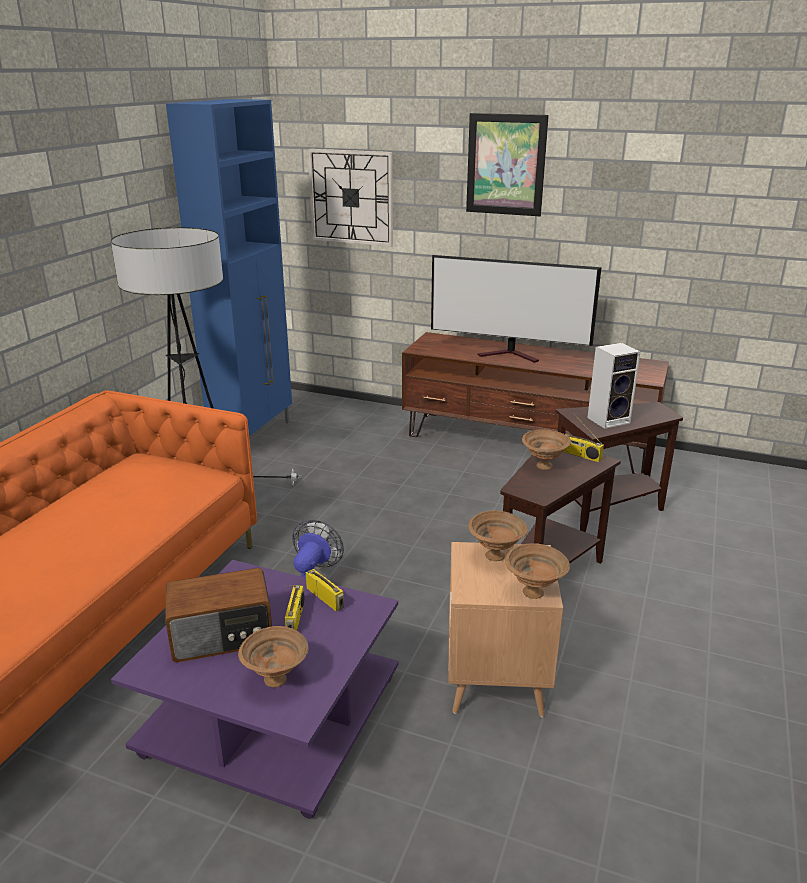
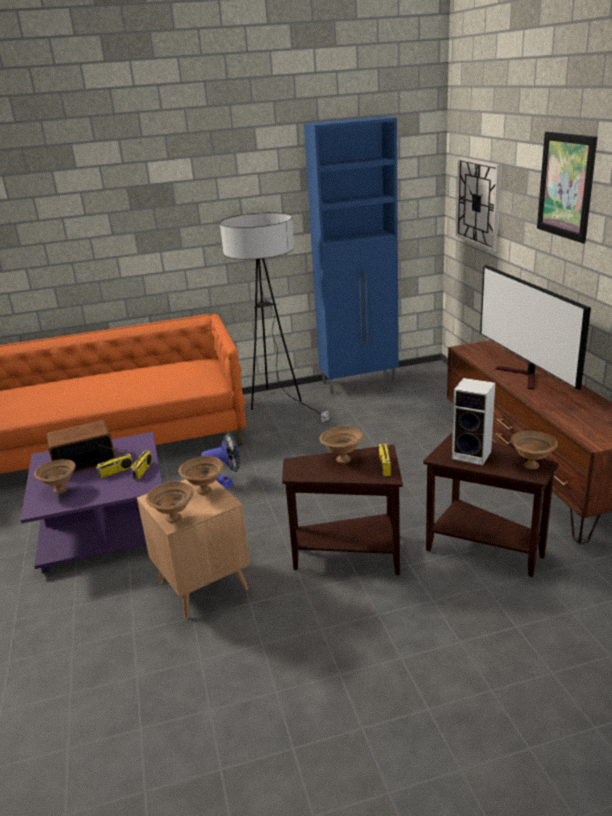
camera: 55 degrees right, 0 degrees up
radio [165,568,272,662] -> radio turned 120 degrees clockwise [46,420,115,473]
none -> brown bowl [511,431,558,469]

